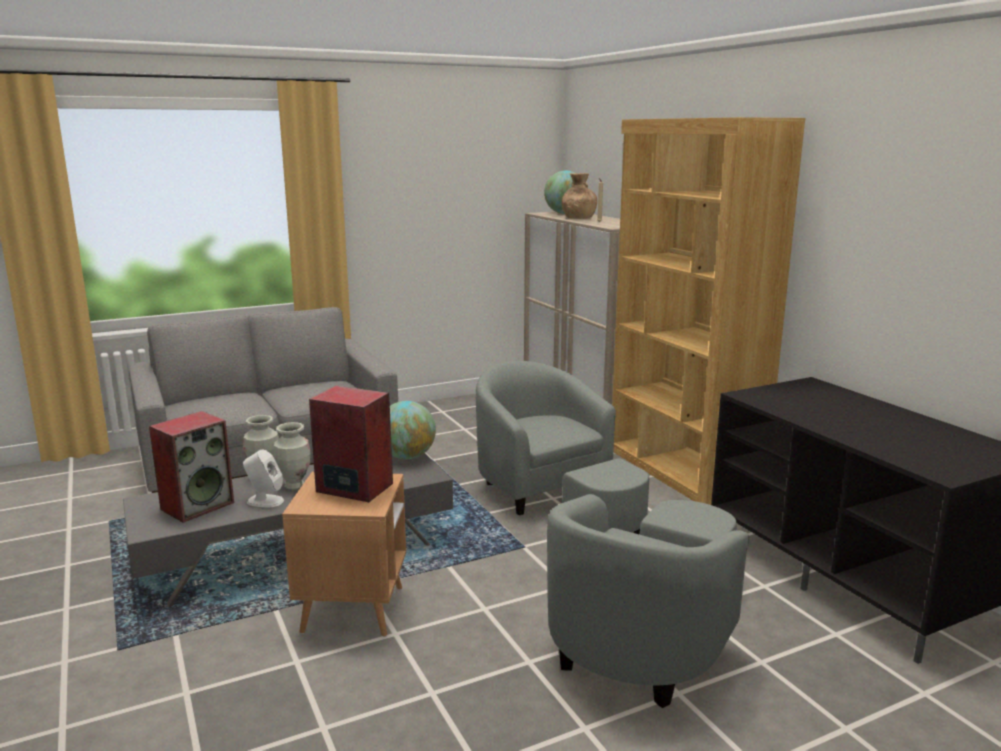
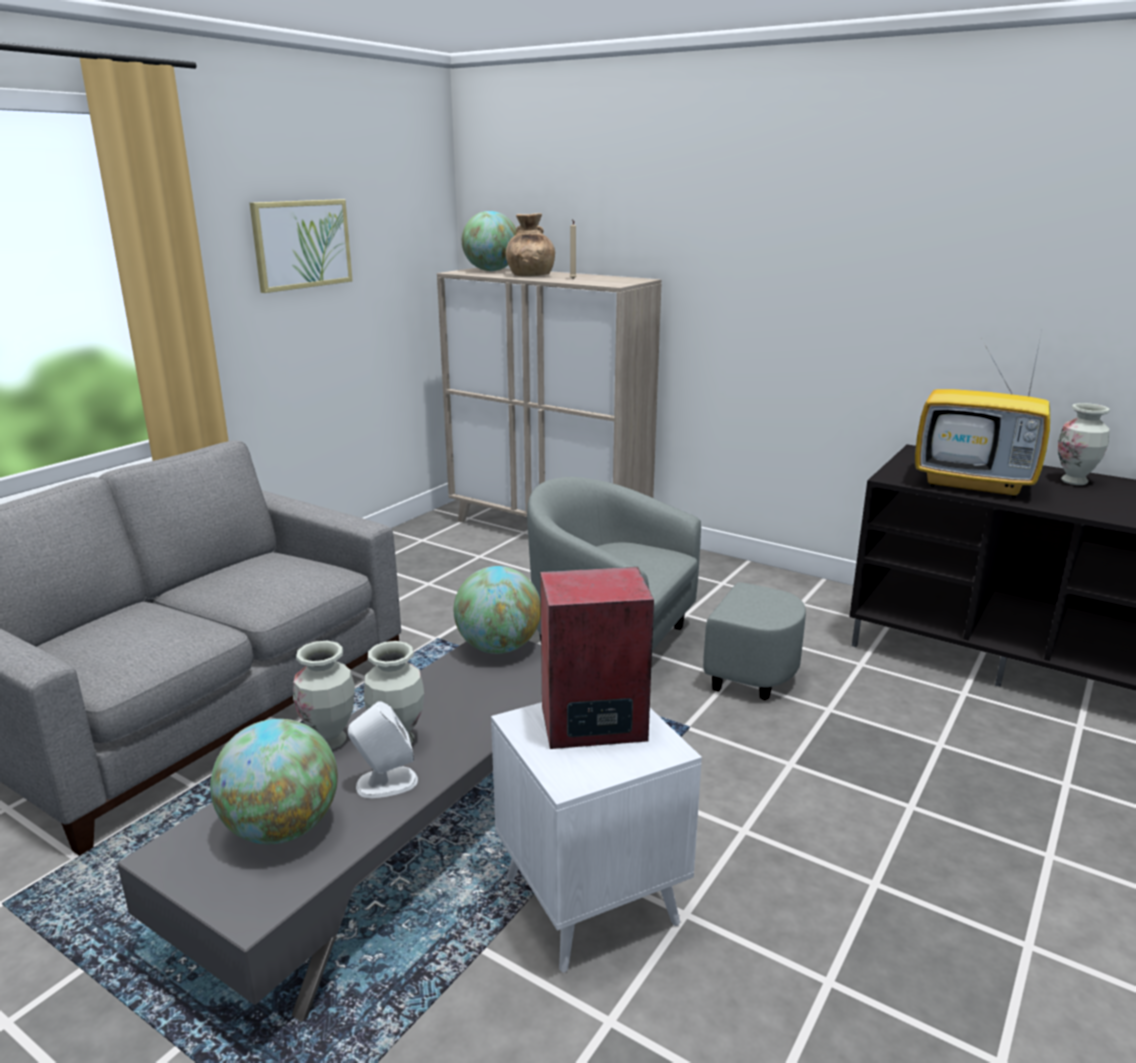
camera: 30 degrees left, 5 degrees up
speaker [149,411,234,523] -> globe [210,719,338,844]
brown side table [282,472,406,637] -> white side table [491,702,702,973]
grey armchair [547,494,750,708] -> none
brown bookcase [612,117,805,505] -> none
none -> picture [250,199,353,293]
none -> television [915,331,1050,498]
none -> vase [1058,403,1110,485]

